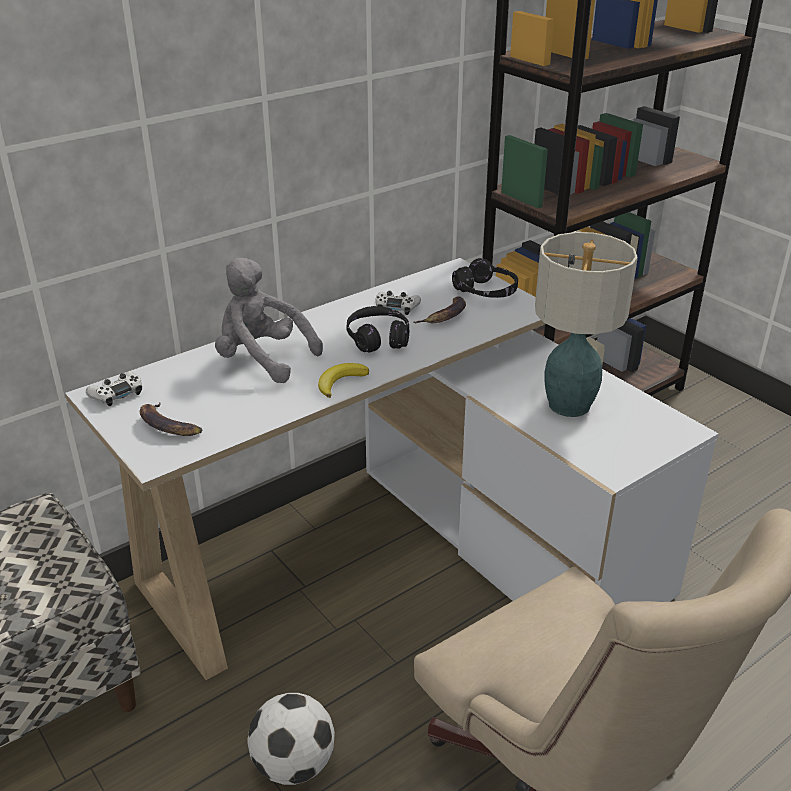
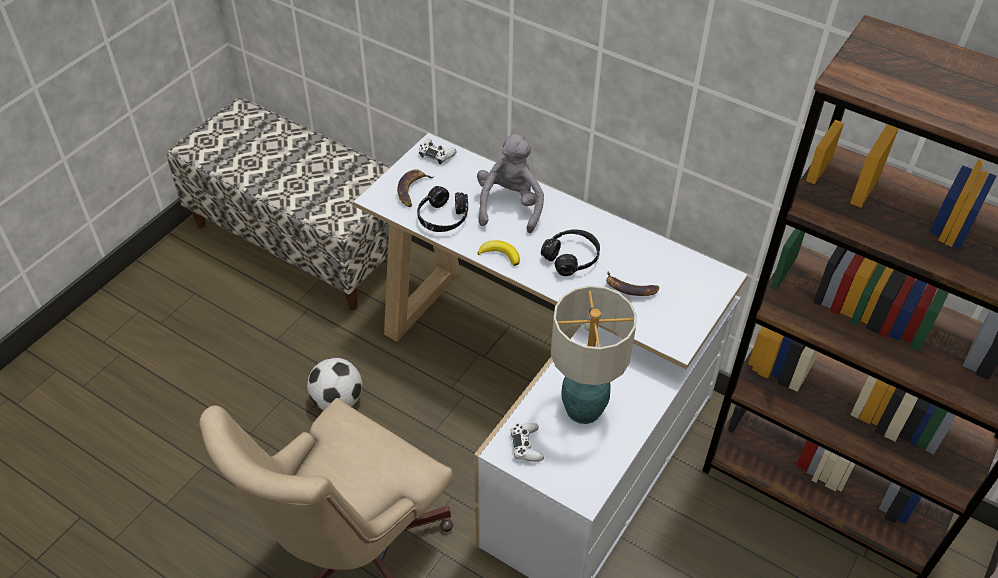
camera: 70 degrees right, 15 degrees up
white game controller [375,291,421,315] -> white game controller moved to [511,423,544,462]
black headphones [452,258,518,298] -> black headphones moved to [417,186,468,232]

